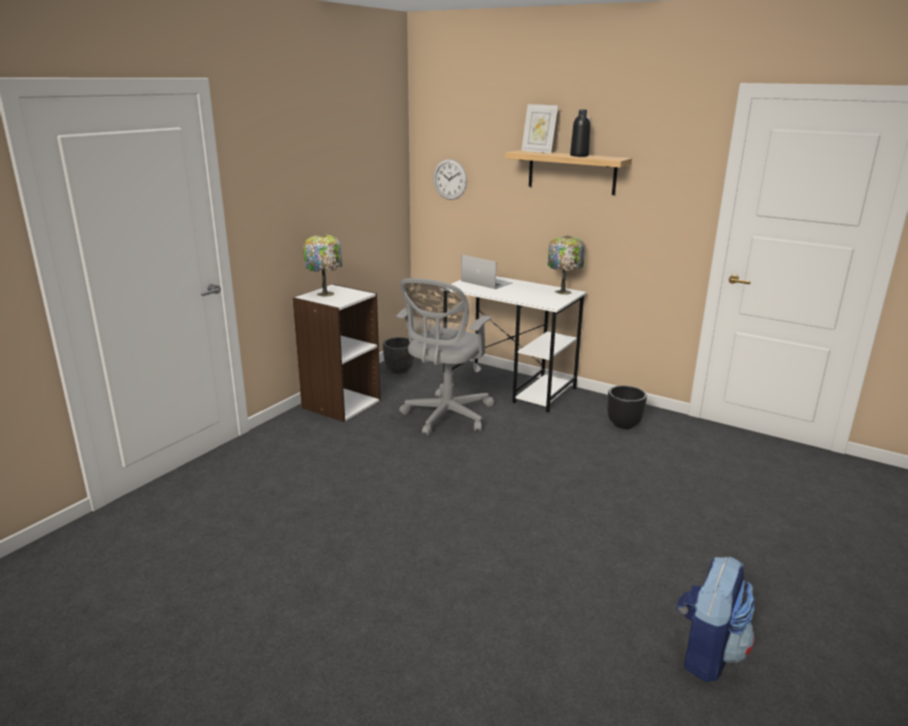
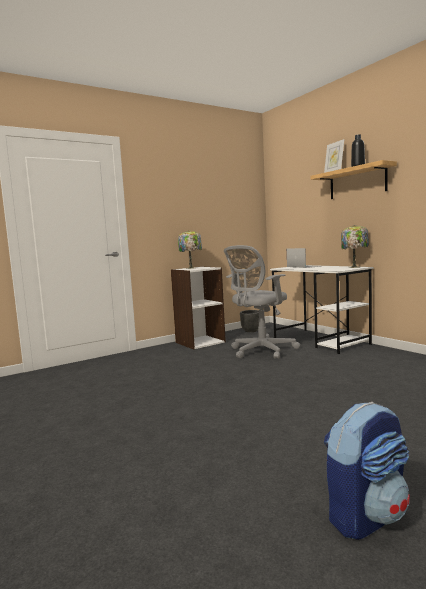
camera: 25 degrees right, 15 degrees down
wall clock [433,159,467,200] -> none
black planter [607,385,647,429] -> none

